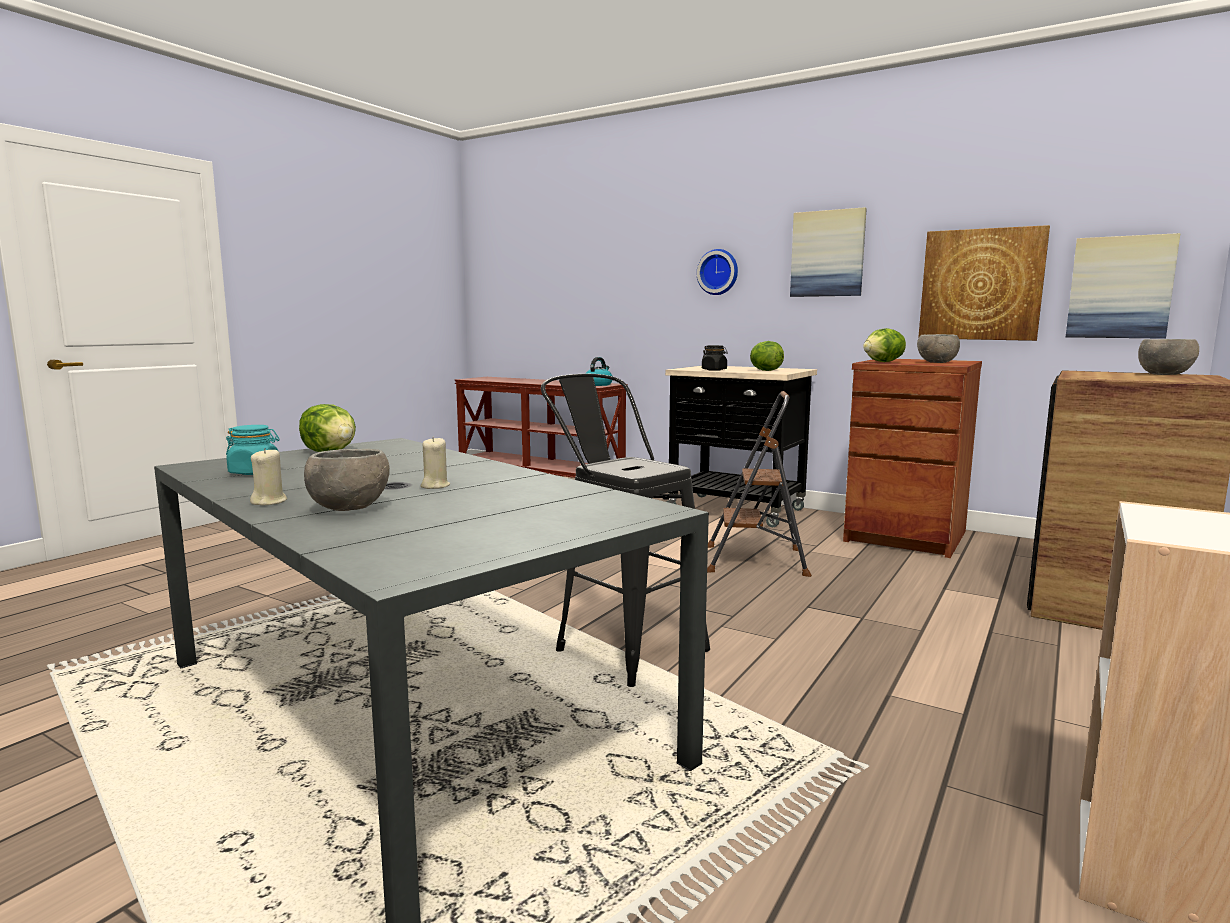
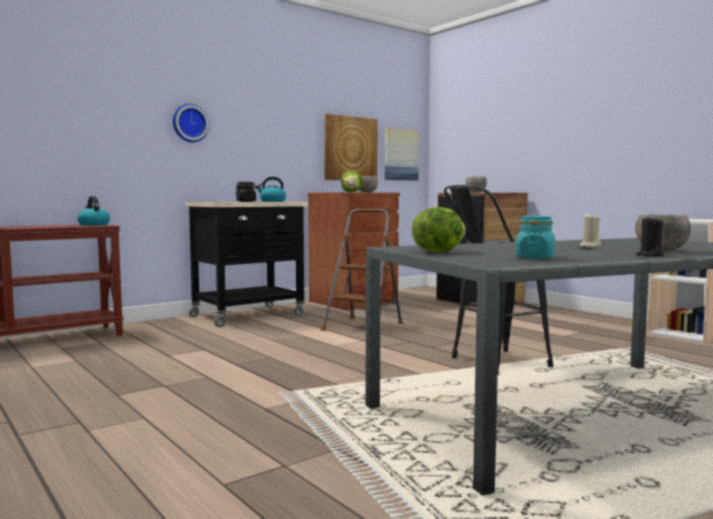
camera: 70 degrees left, 5 degrees down
beige candle [250,448,287,506] -> black candle [636,216,664,256]
lettuce [750,341,784,371] -> kettle [257,177,286,202]
picture [790,207,867,297] -> none

